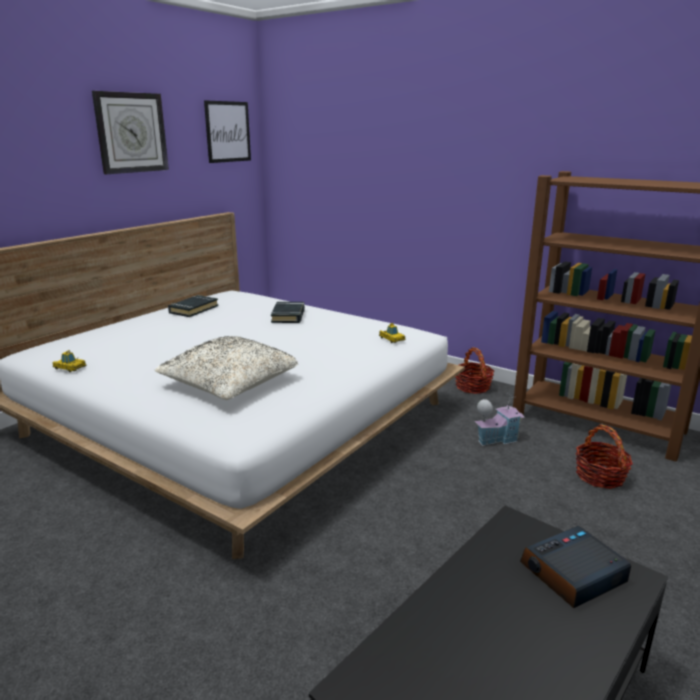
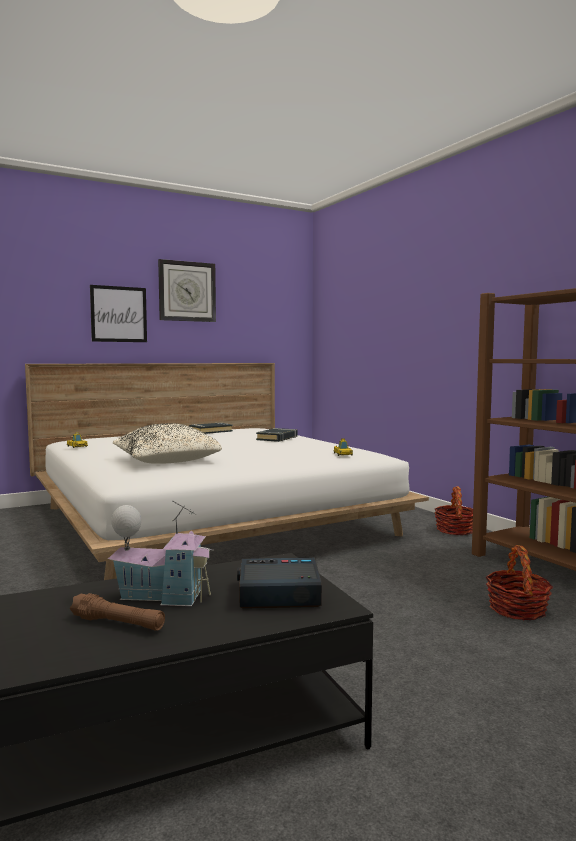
camera: 25 degrees right, 15 degrees down
picture [204,100,251,163] -> picture moved to [90,285,147,342]
toy house [474,393,525,446] -> toy house moved to [108,501,214,606]
none -> brown flashlight [70,593,165,631]

